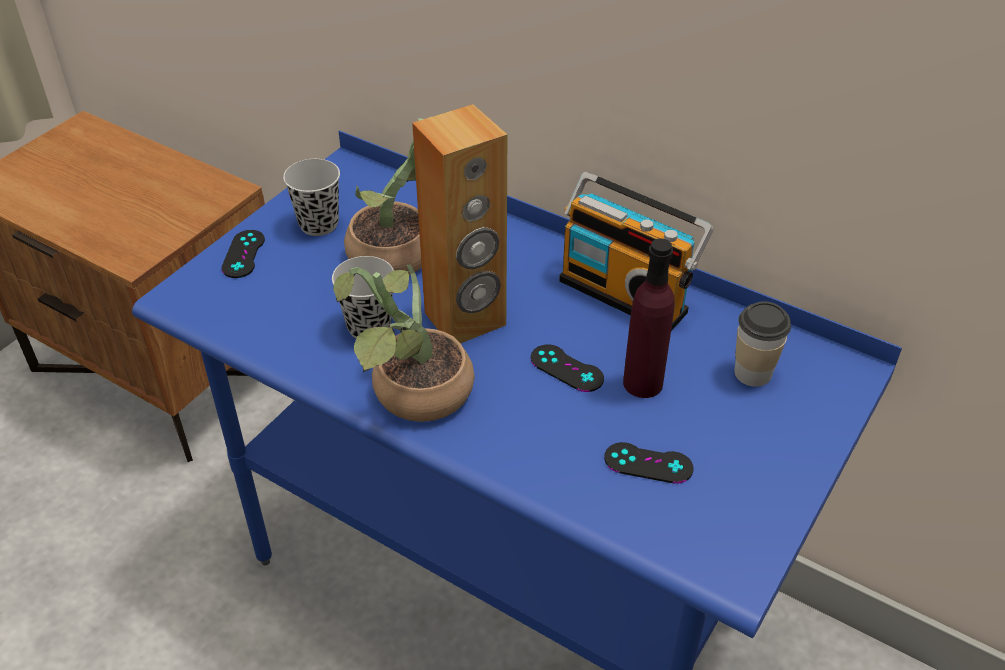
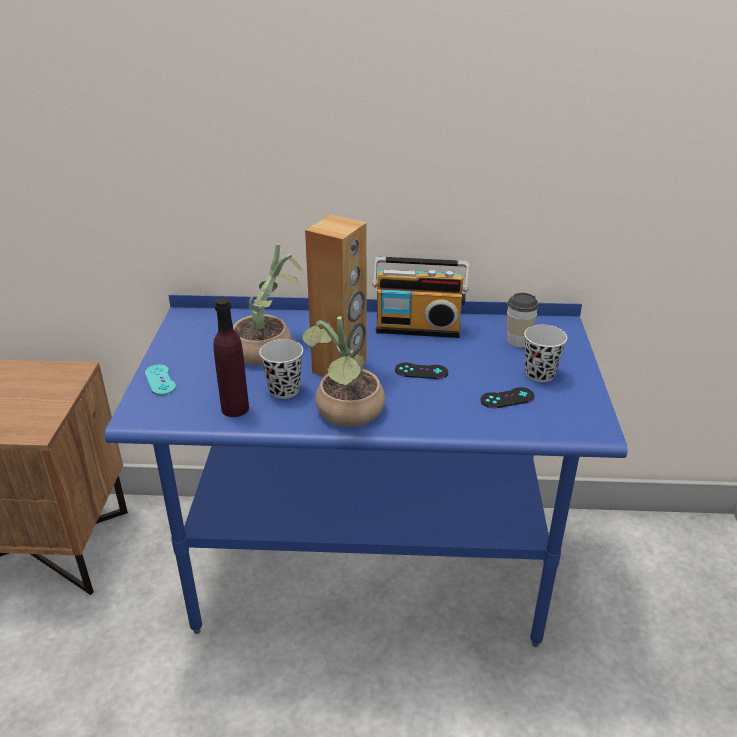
camera: 30 degrees left, 10 degrees down
black game controller [221,230,265,278] -> turquoise game controller [145,365,176,395]
black cup [283,159,340,236] -> black cup moved to [524,324,567,382]
purple bottle [623,238,675,398] -> purple bottle moved to [213,298,249,417]

